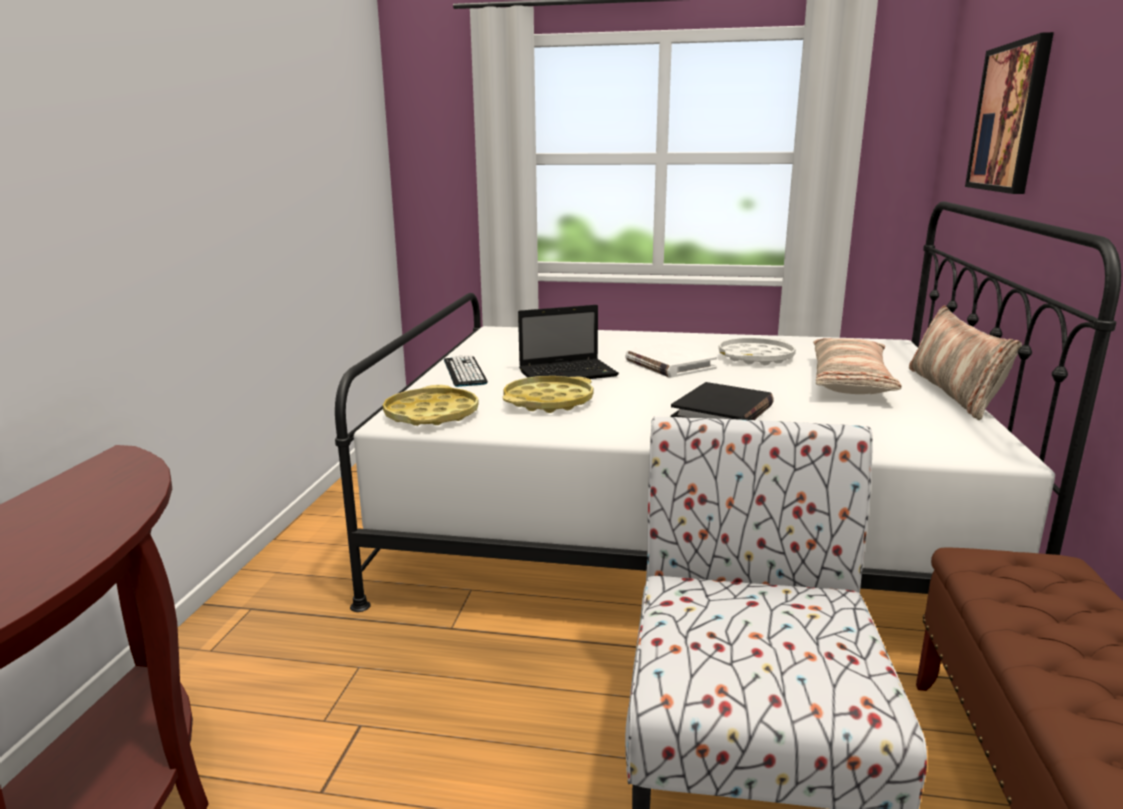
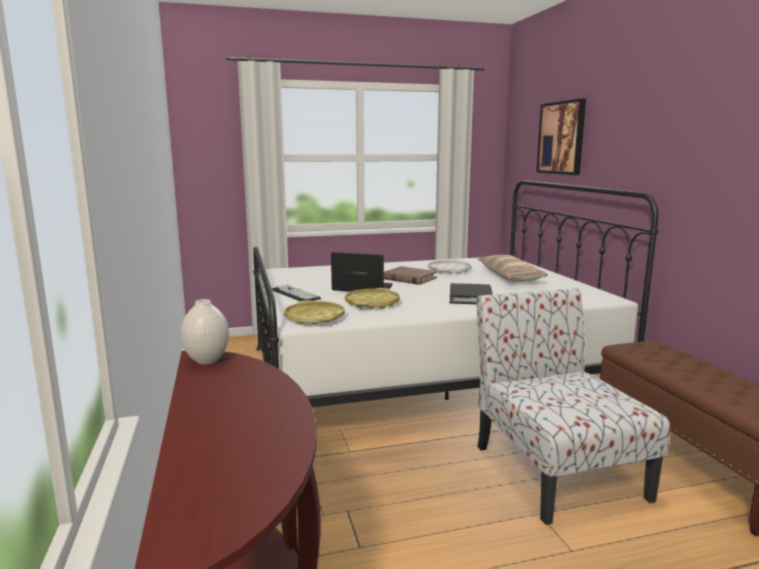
camera: 25 degrees left, 5 degrees down
laptop [518,305,619,379] -> laptop turned 120 degrees counterclockwise [331,252,393,292]
white book [625,342,717,378] -> brown book [384,266,437,285]
pillow [909,305,1022,420] -> none
none -> white vase [181,299,229,365]

